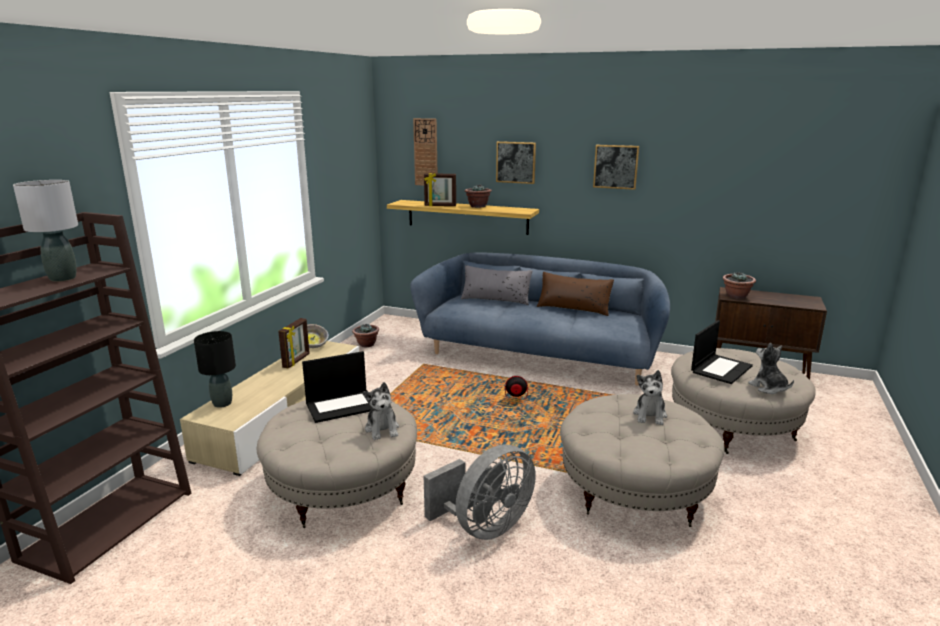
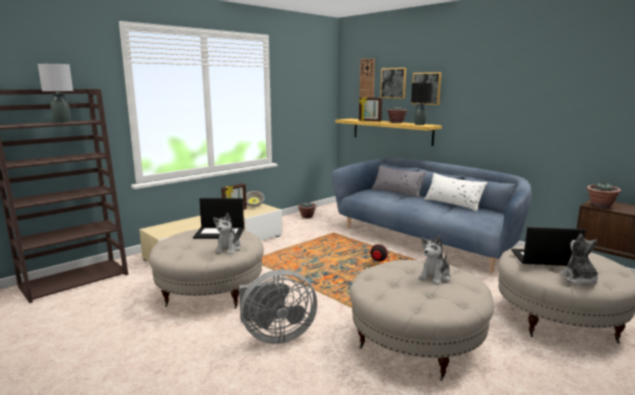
camera: 25 degrees right, 5 degrees down
black table lamp [194,331,236,408] -> black table lamp moved to [411,83,432,125]
brown pillow [537,272,614,316] -> white pillow [424,173,487,212]
picture [593,145,639,190] -> picture moved to [380,68,406,99]
laptop [691,320,753,384] -> laptop turned 150 degrees counterclockwise [511,227,585,266]

